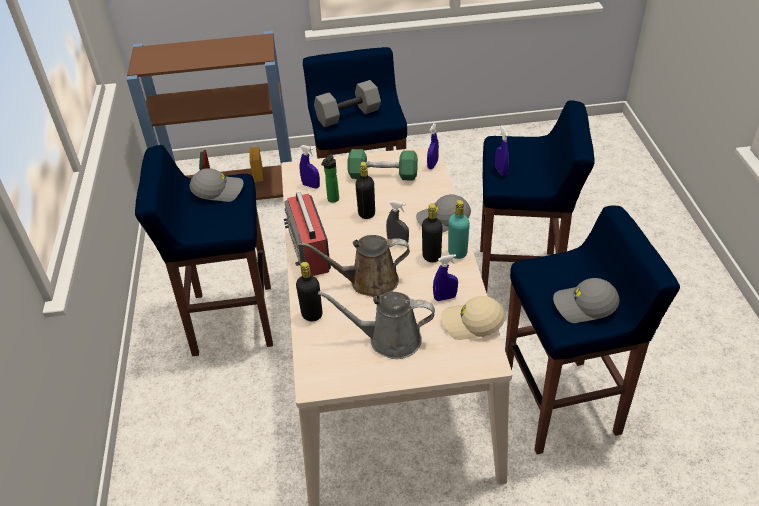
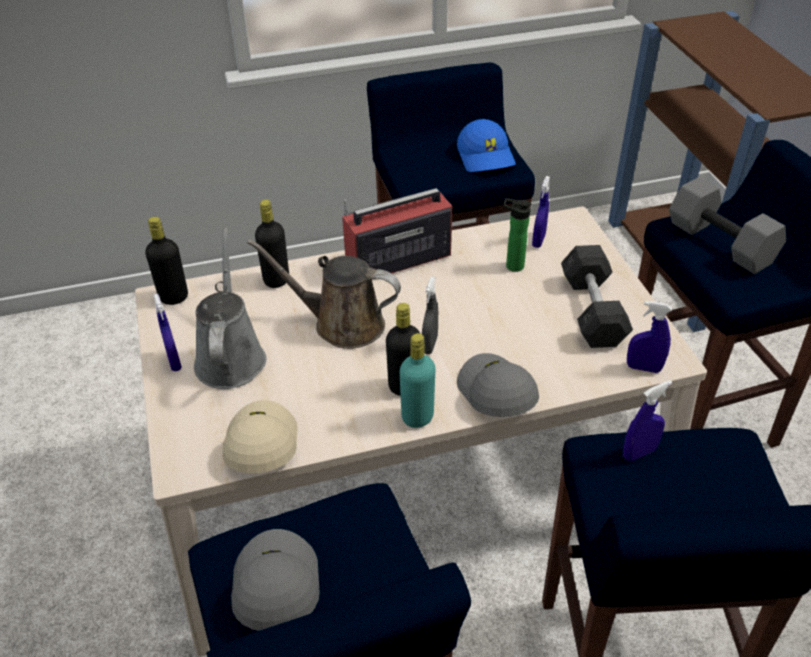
camera: 80 degrees right, 0 degrees up
grey cap [189,168,243,202] -> blue cap [457,119,516,172]
brown watering can [301,235,410,297] -> brown watering can turned 60 degrees counterclockwise [247,239,401,349]
green dumbbell [348,149,418,181] -> grey dumbbell [561,245,633,348]
black bottle [355,162,375,219] -> black bottle moved to [145,217,188,305]
blue spray bottle [433,254,458,301] -> blue spray bottle moved to [153,294,182,371]

